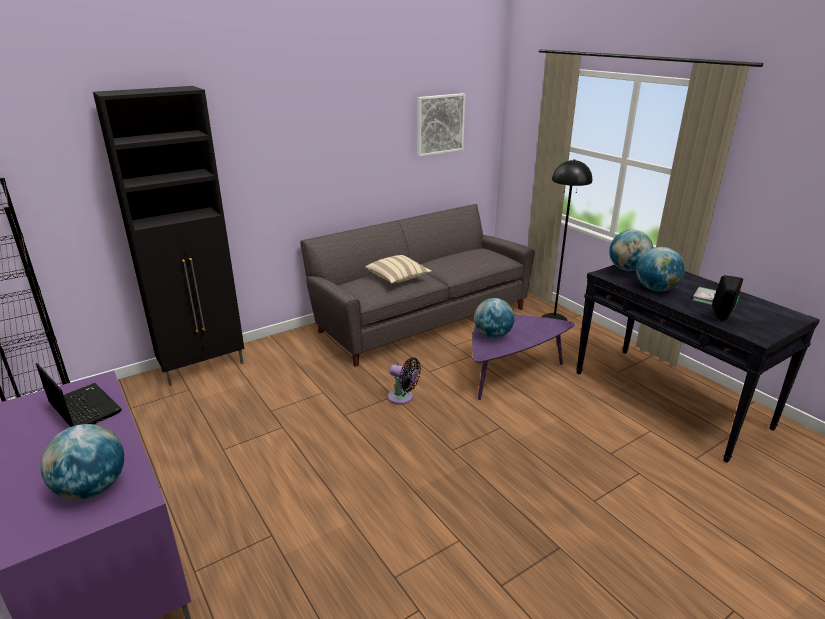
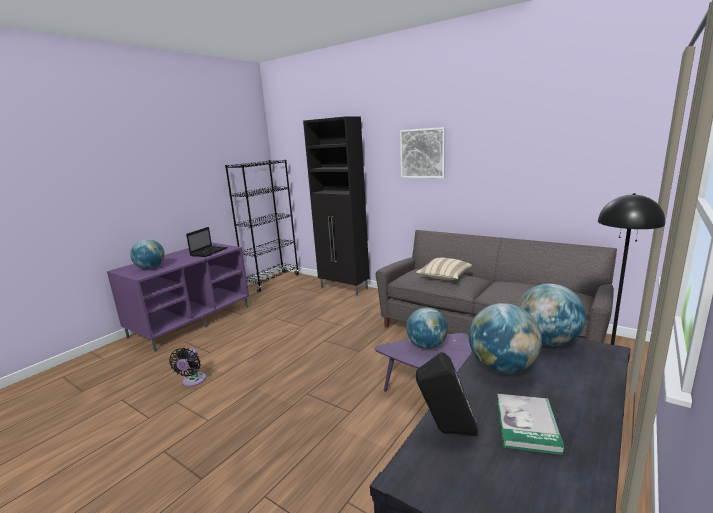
camera: 70 degrees right, 10 degrees down
black fan [388,357,421,405] -> black fan moved to [169,348,206,387]
picture [417,93,465,157] -> picture moved to [400,127,446,178]

